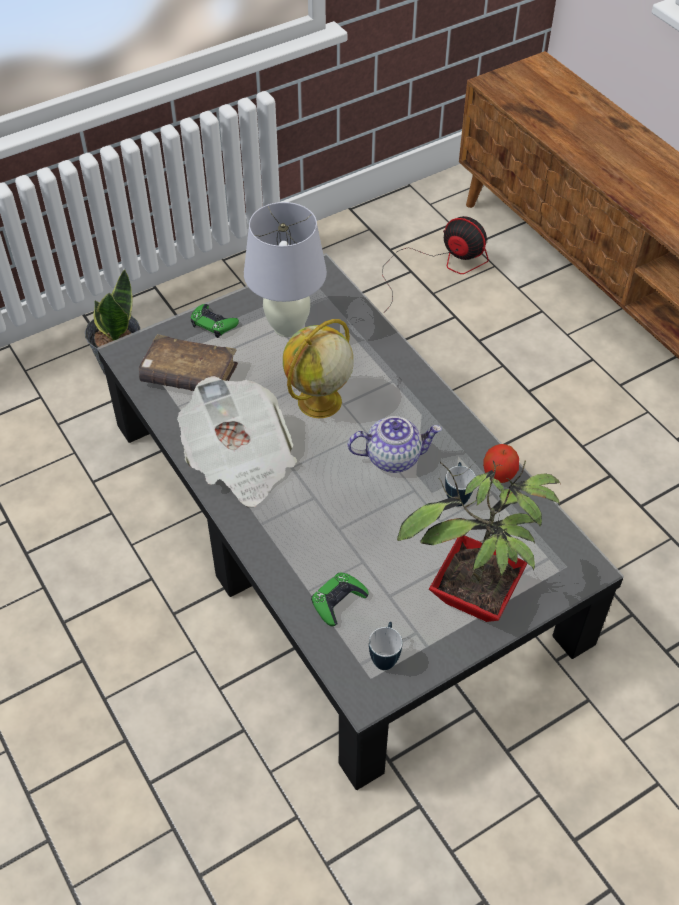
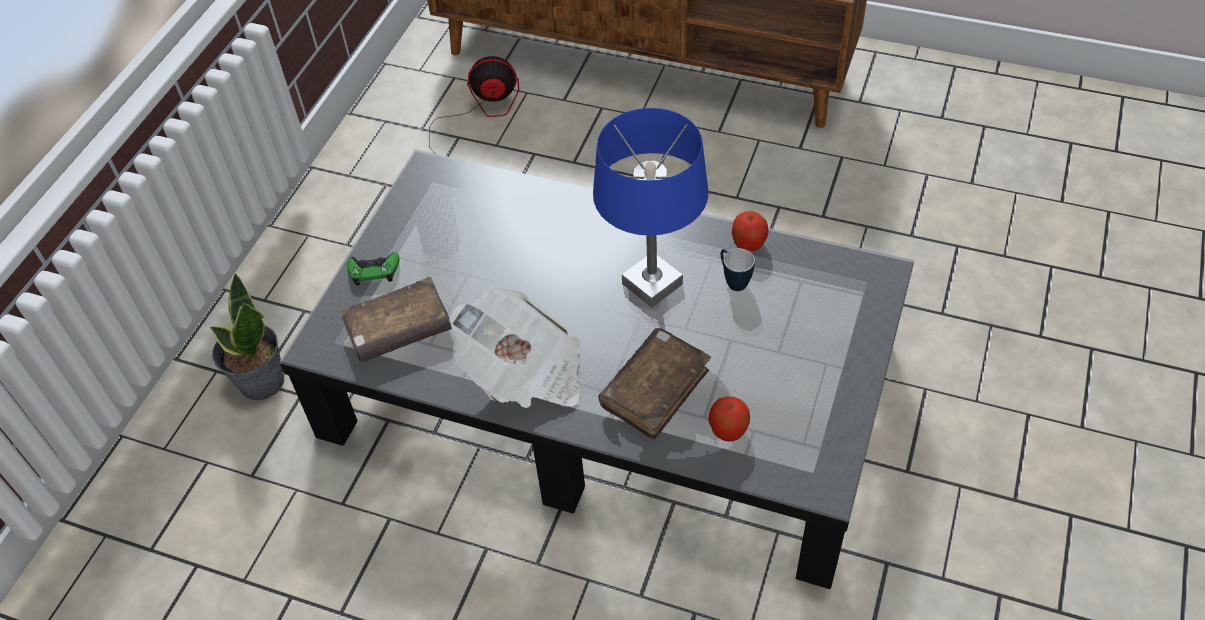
camera: 35 degrees left, 0 degrees up
white table lamp [244,202,327,337] -> none
globe [283,319,354,418] -> none
green game controller [311,572,368,626] -> apple [709,396,750,442]
teapot [348,416,442,473] -> blue table lamp [593,108,709,308]
mug [369,622,402,670] -> none
potted plant [397,460,561,622] -> none
none -> brown book [598,328,711,441]

